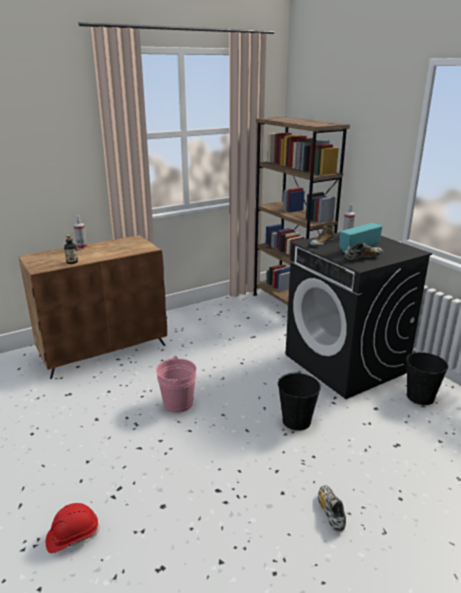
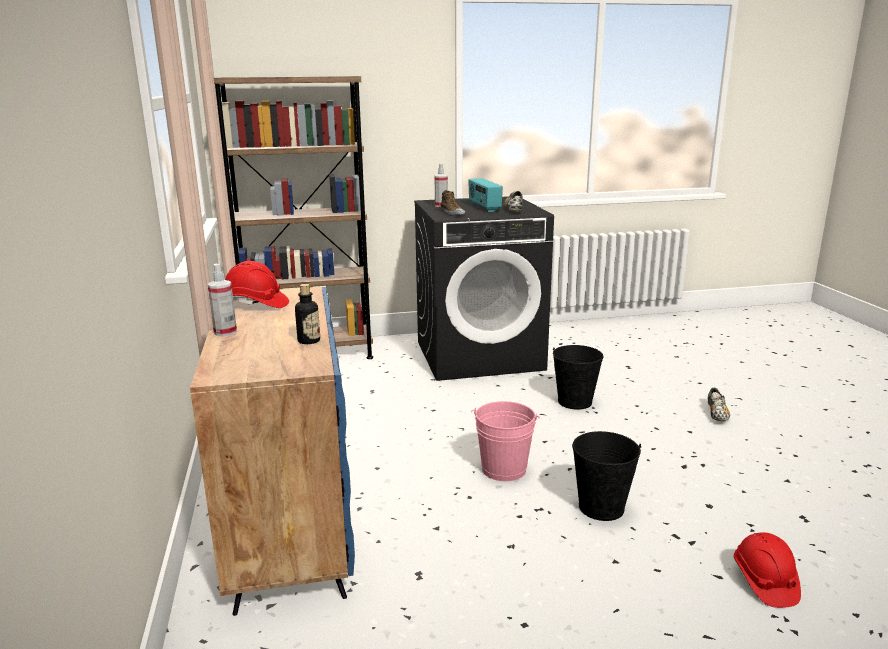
camera: 70 degrees left, 5 degrees down
brown cabinet [18,235,167,379] -> blue cabinet [190,287,355,616]
shoe [318,485,346,532] -> shoe turned 90 degrees counterclockwise [708,388,730,421]
black bucket [406,351,448,405] -> black bucket moved to [572,431,641,521]
none -> red hard hat [225,261,289,308]

